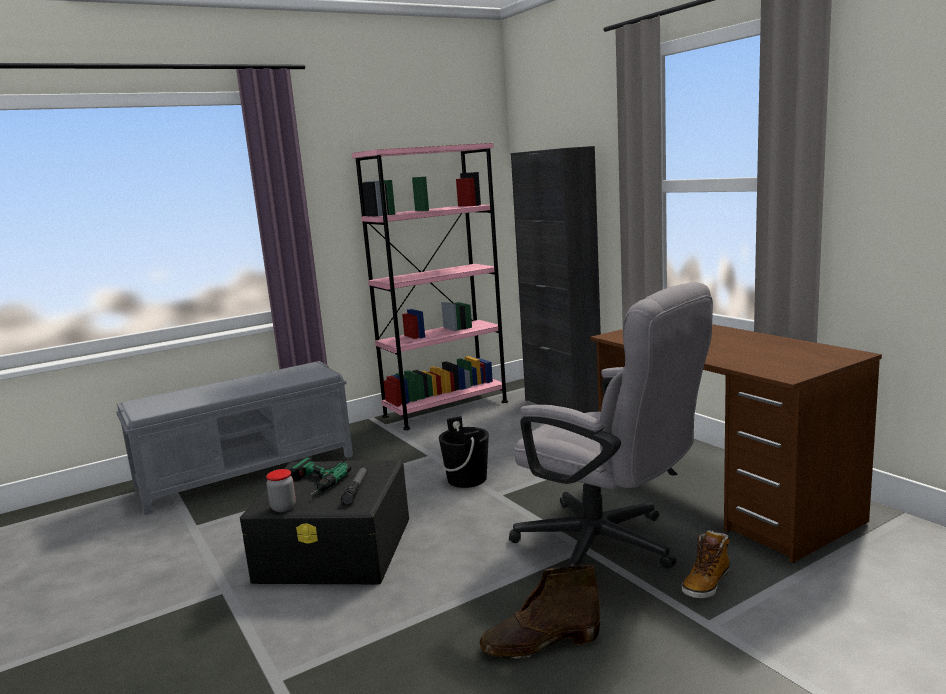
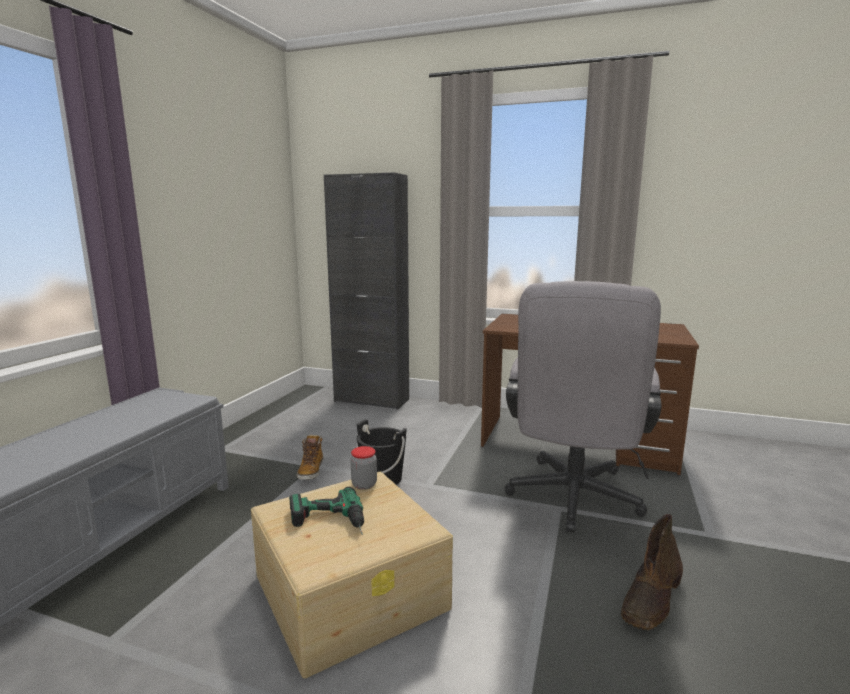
camera: 40 degrees left, 0 degrees up
black storage box [240,460,409,584] -> beige storage box [251,472,453,678]
jar [266,469,296,512] -> jar moved to [351,446,377,490]
flashlight [341,467,368,505] -> none
pink bookcase [352,143,508,430] -> none
grey office chair [509,282,713,569] -> grey office chair turned 105 degrees clockwise [505,281,661,533]
boot [682,530,730,599] -> boot moved to [297,434,323,480]

